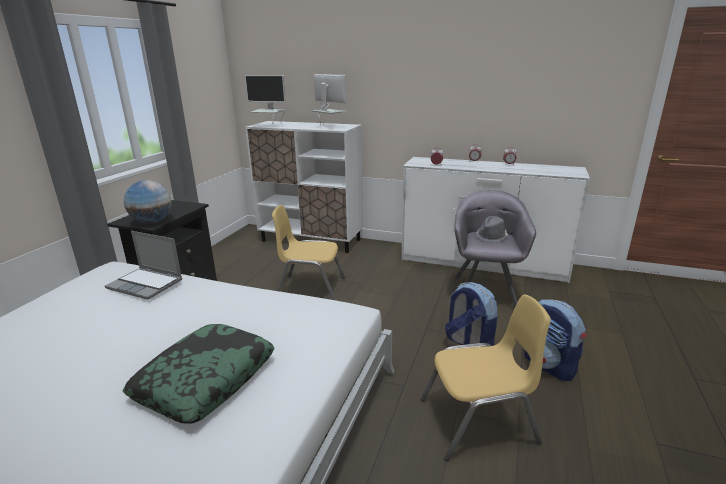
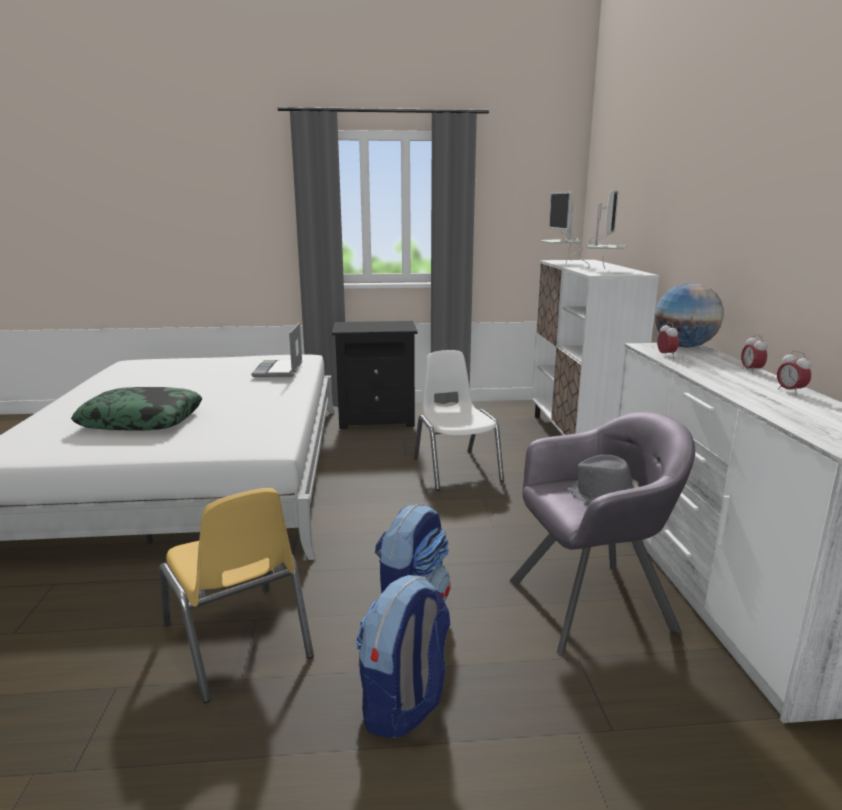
camera: 65 degrees right, 5 degrees down
globe [124,180,172,224] -> globe moved to [655,283,724,347]
yellow chair [272,205,345,301] -> white chair [414,350,504,491]

